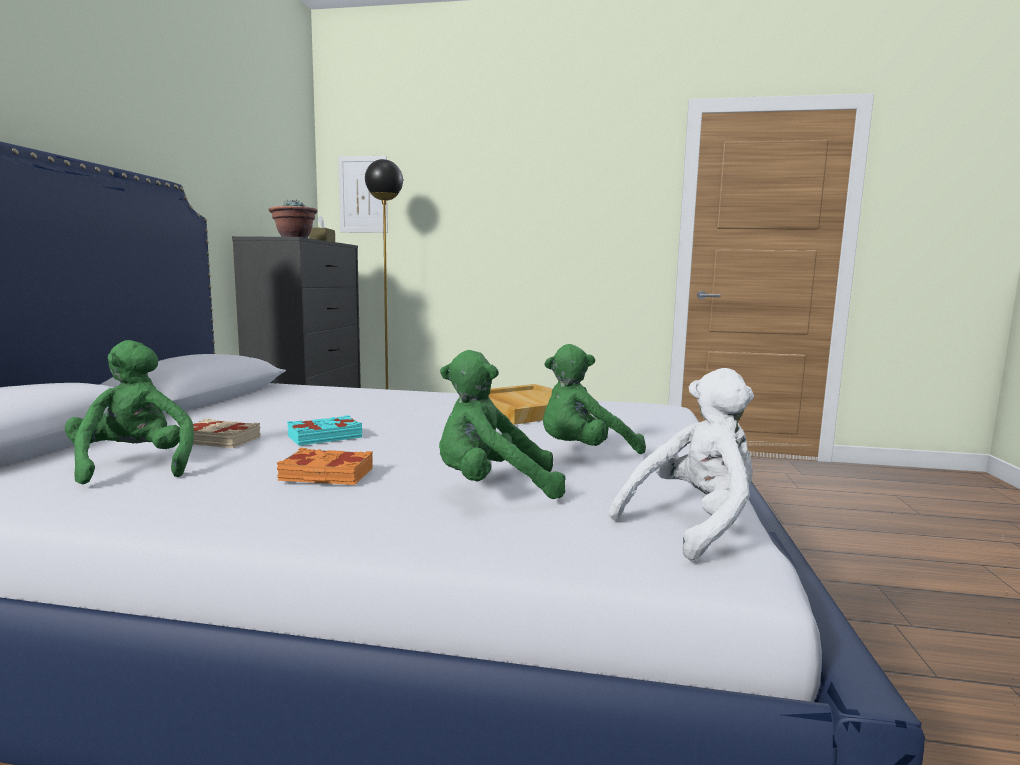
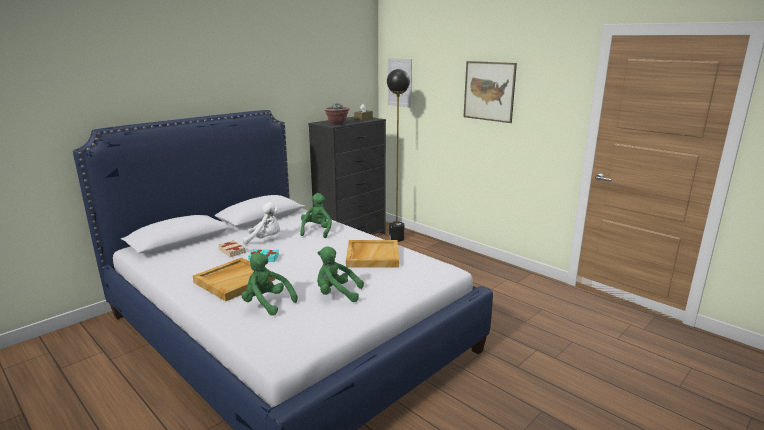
camera: 35 degrees right, 10 degrees up
green plush toy [65,340,194,484] -> green plush toy moved to [300,193,332,238]
orange book [277,448,373,485] -> beige tray [193,257,275,301]
white plush toy [609,368,754,561] -> white plush toy moved to [243,202,280,245]
none -> picture [463,61,517,123]

